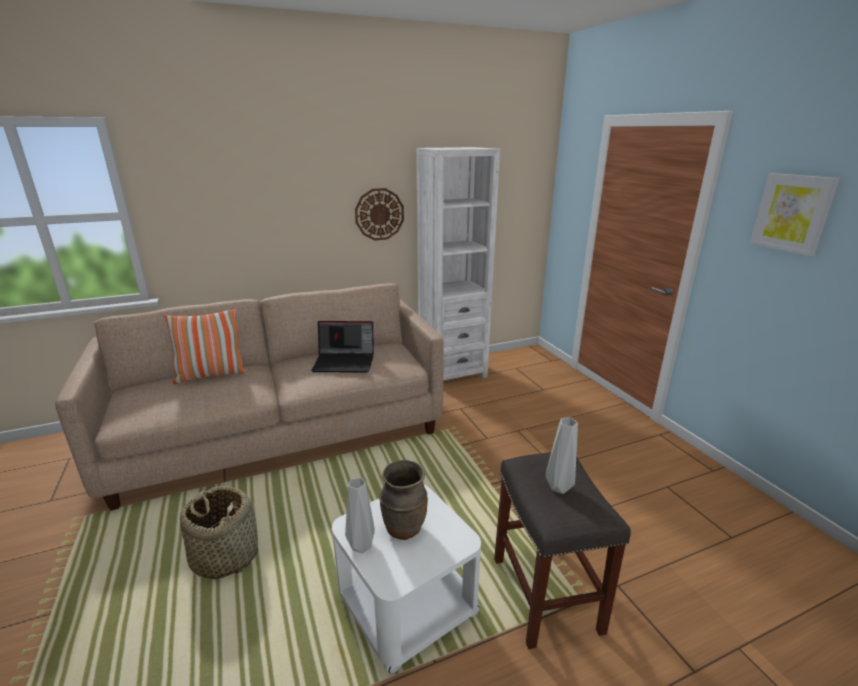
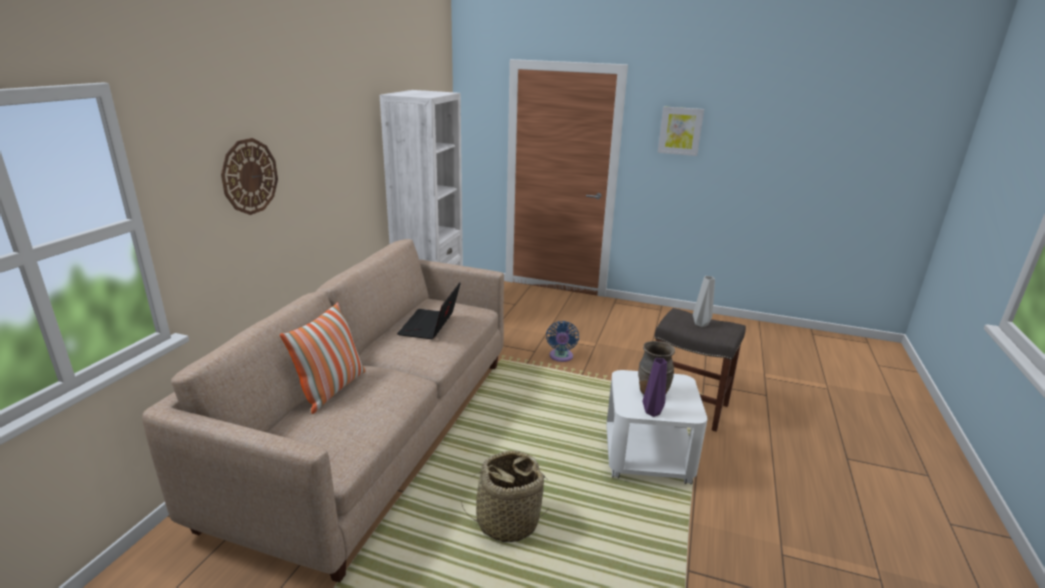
camera: 50 degrees left, 0 degrees up
laptop [311,321,374,373] -> laptop turned 150 degrees clockwise [397,283,461,339]
grey vase [345,477,375,553] -> purple vase [643,358,667,417]
wall clock [355,188,404,241] -> wall clock moved to [221,138,278,215]
none -> blue fan [546,321,579,362]

